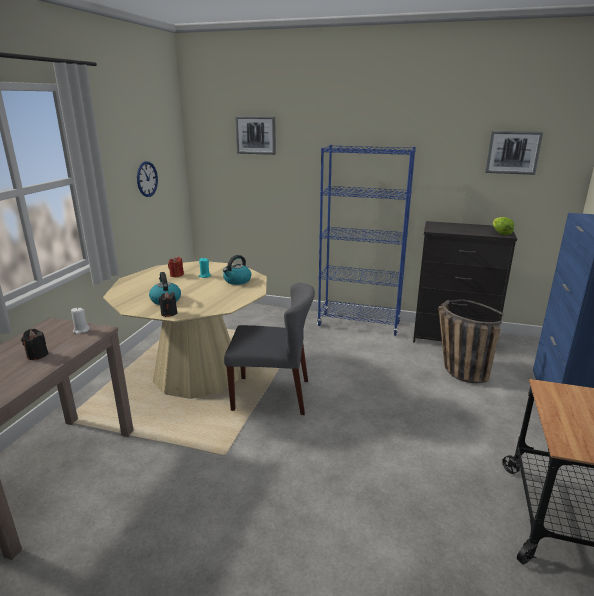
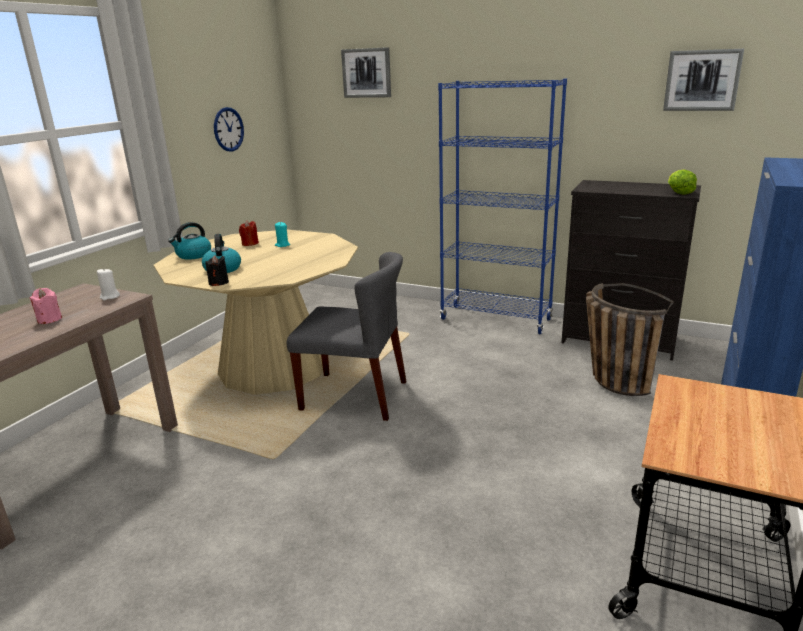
camera: 10 degrees right, 0 degrees up
black candle [21,329,49,360] -> pink candle [29,288,62,324]
kettle [223,255,251,285] -> kettle moved to [168,222,211,260]

